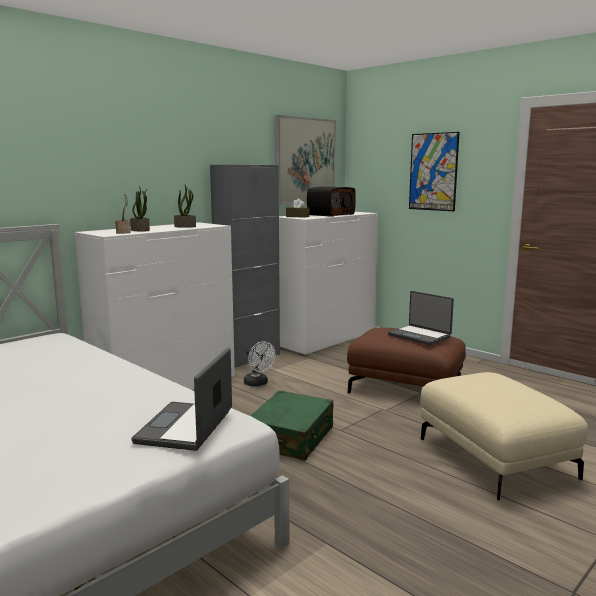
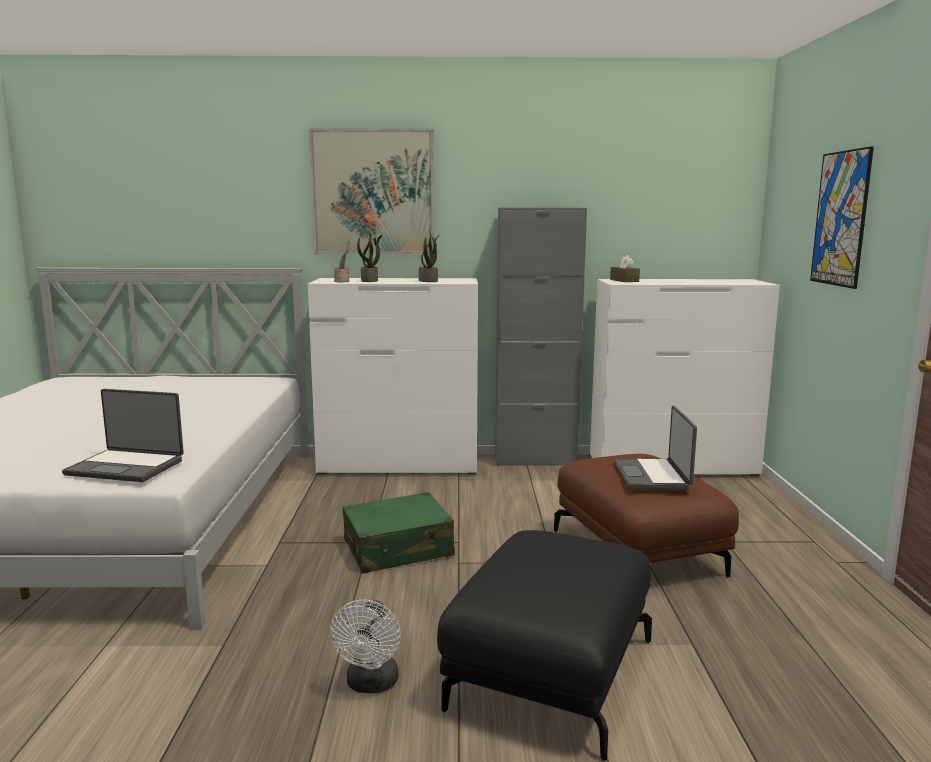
camera: 45 degrees right, 0 degrees up
laptop [132,348,232,451] -> laptop turned 135 degrees counterclockwise [62,389,184,482]
white fan [244,341,276,387] -> white fan moved to [330,600,401,694]
picture [275,115,336,205] -> picture moved to [309,128,434,254]
radio [307,187,356,217] -> none
beige ottoman [420,372,588,501] -> black ottoman [437,530,652,761]

